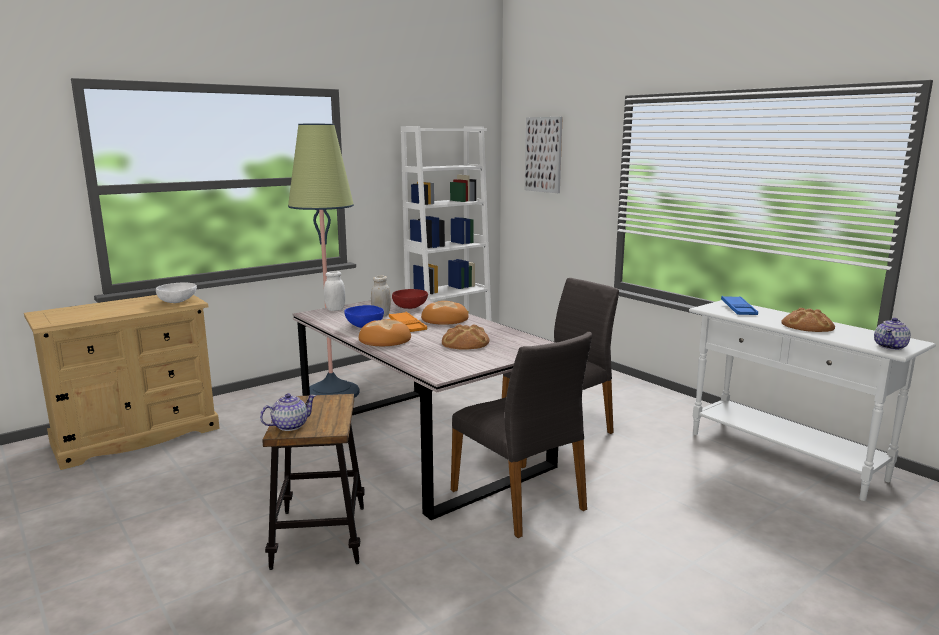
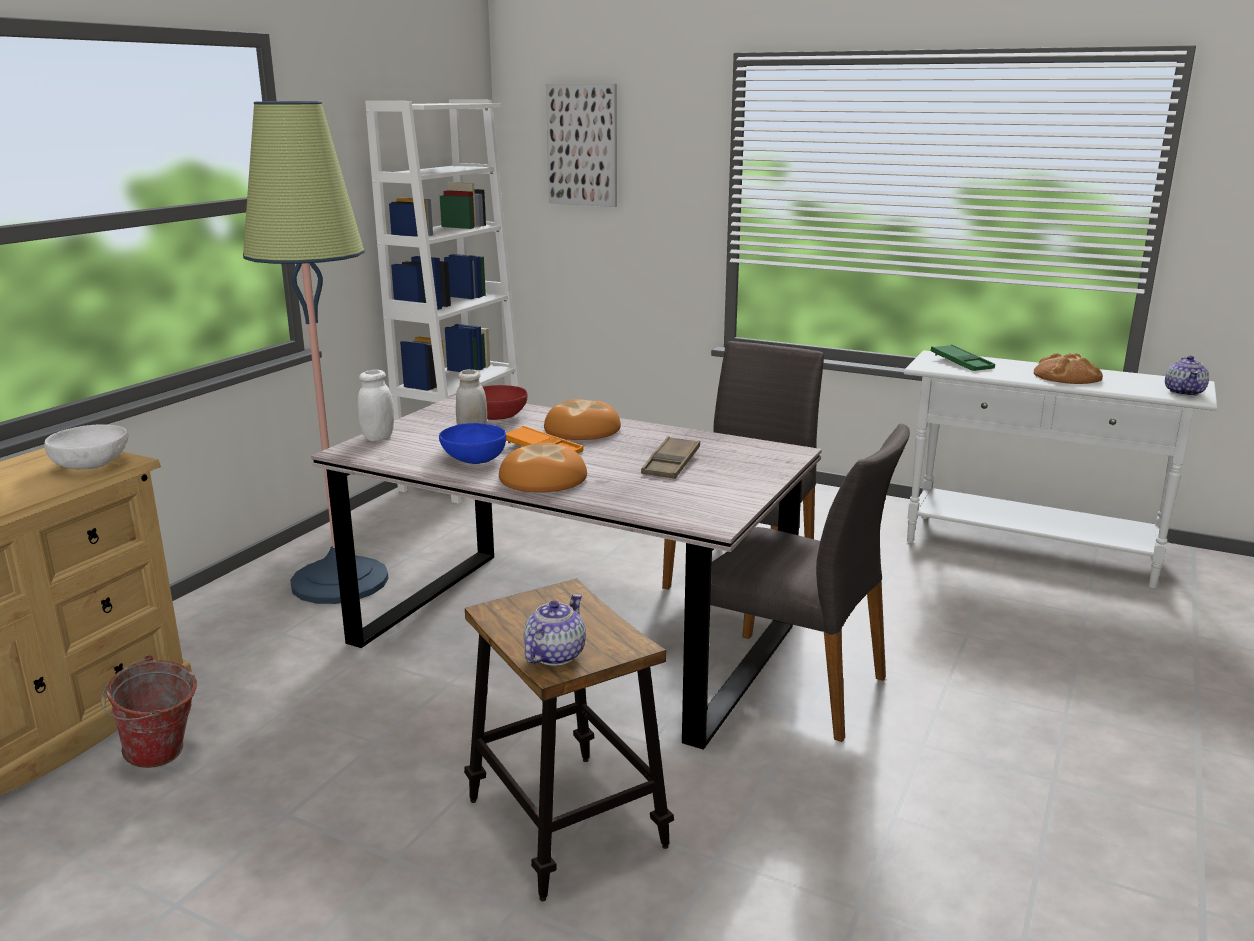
camera: 25 degrees left, 5 degrees up
bread [442,324,490,350] -> brown tray [641,436,700,479]
blue tray [721,296,758,315] -> green tray [931,344,995,371]
none -> bucket [101,655,197,768]

